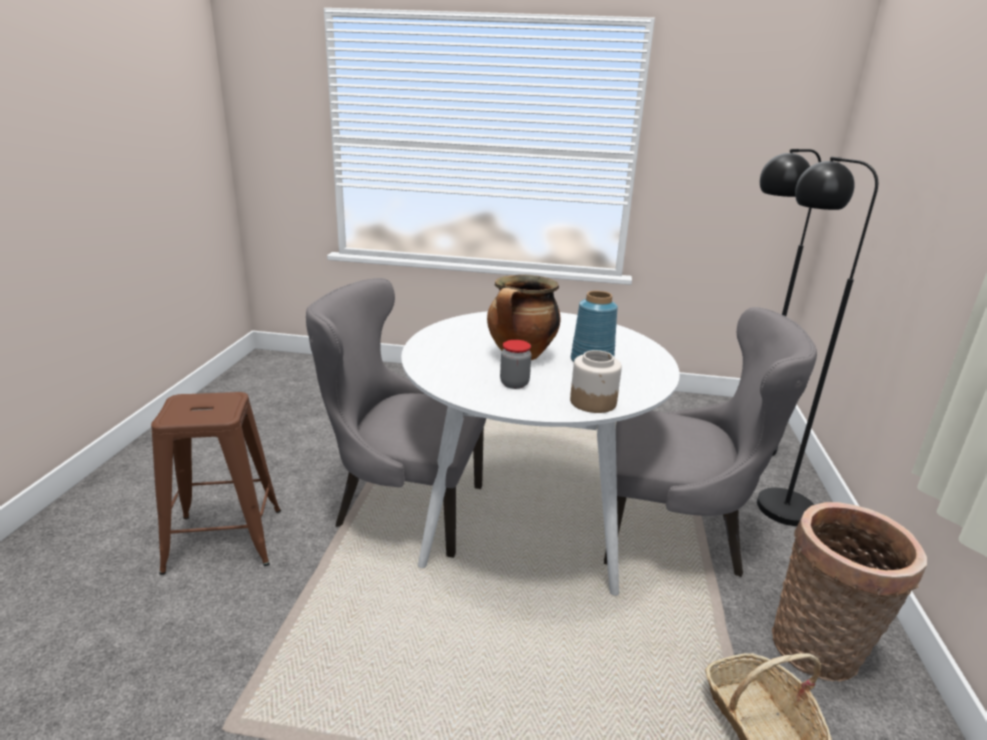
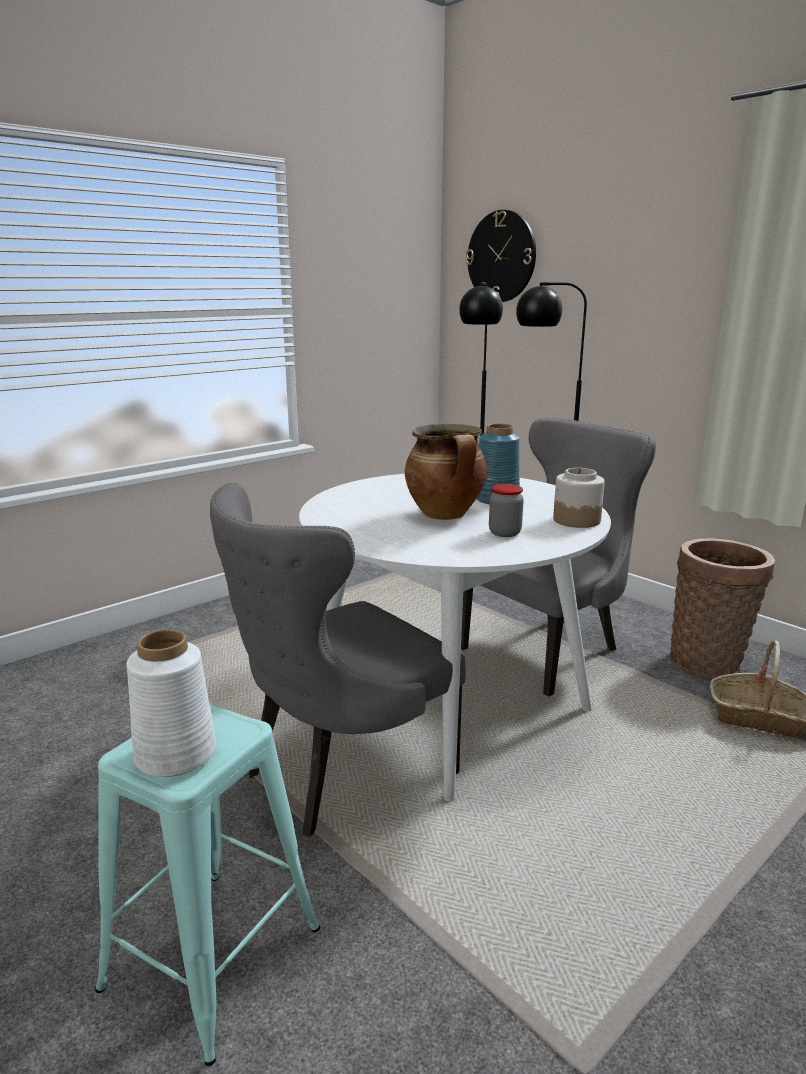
camera: 50 degrees left, 5 degrees down
brown stool [151,392,281,575] -> turquoise stool [95,702,320,1066]
none -> white vase [127,629,216,777]
none -> wall clock [466,210,536,302]

